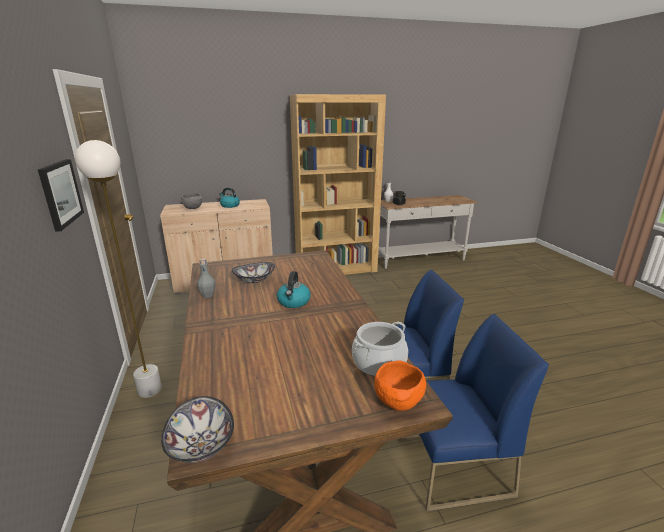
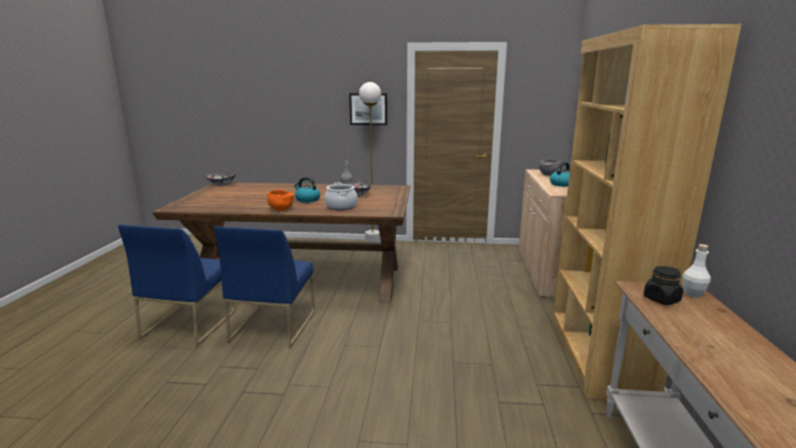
camera: 110 degrees right, 5 degrees down
cooking pot [352,322,408,377] -> cooking pot moved to [324,183,358,210]
orange bowl [374,360,426,411] -> orange bowl moved to [267,190,294,211]

